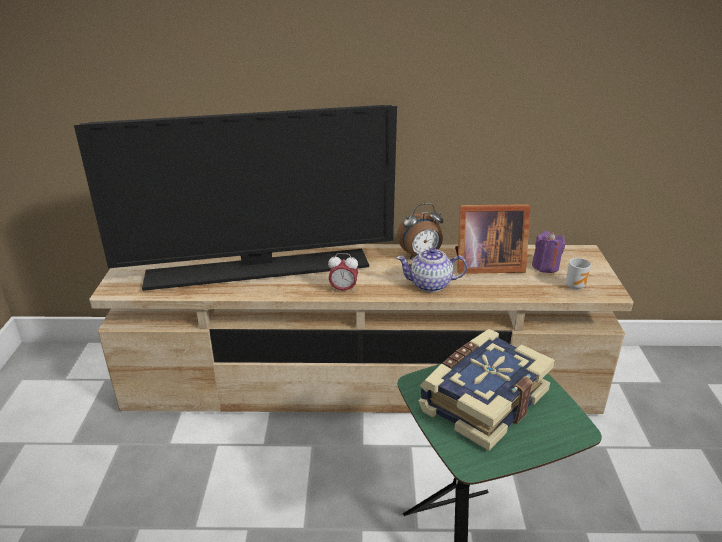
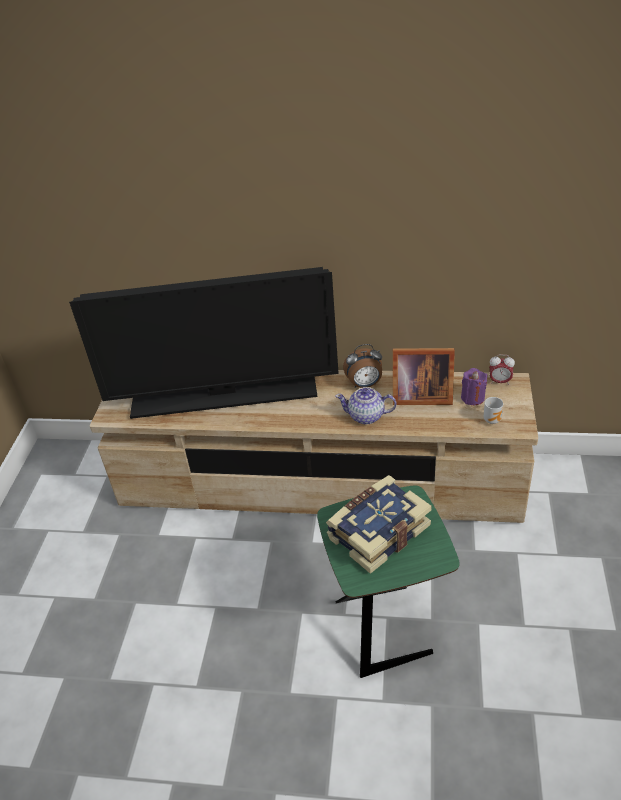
camera: 10 degrees right, 10 degrees up
alarm clock [328,253,358,293] -> alarm clock moved to [489,354,515,385]

